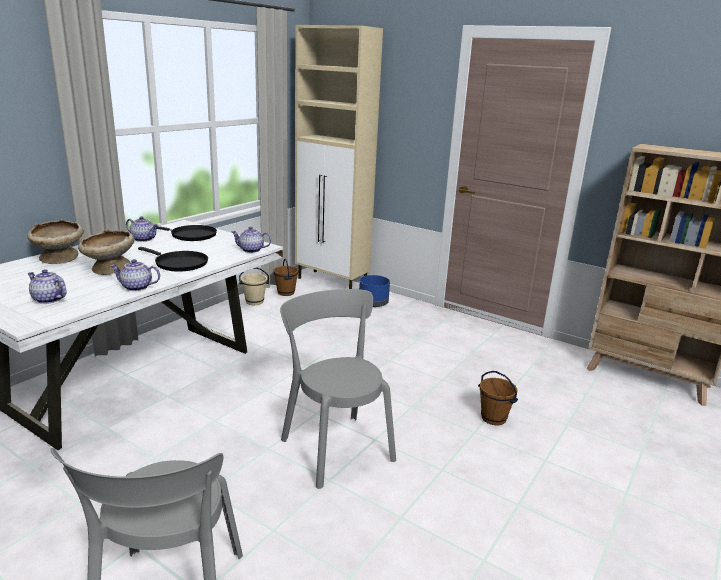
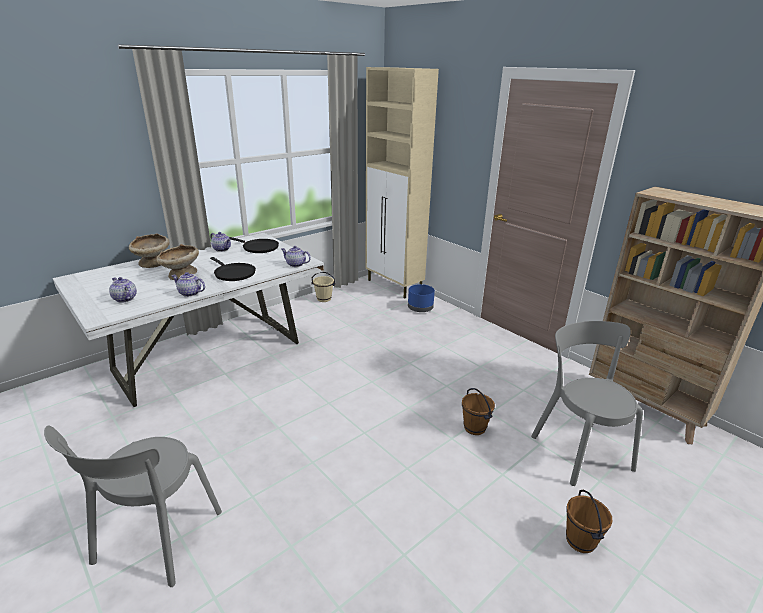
camera: 15 degrees right, 5 degrees up
brown bucket [274,259,299,296] -> brown bucket moved to [566,490,612,553]
grey chair [280,289,396,489] -> grey chair moved to [531,321,643,486]

